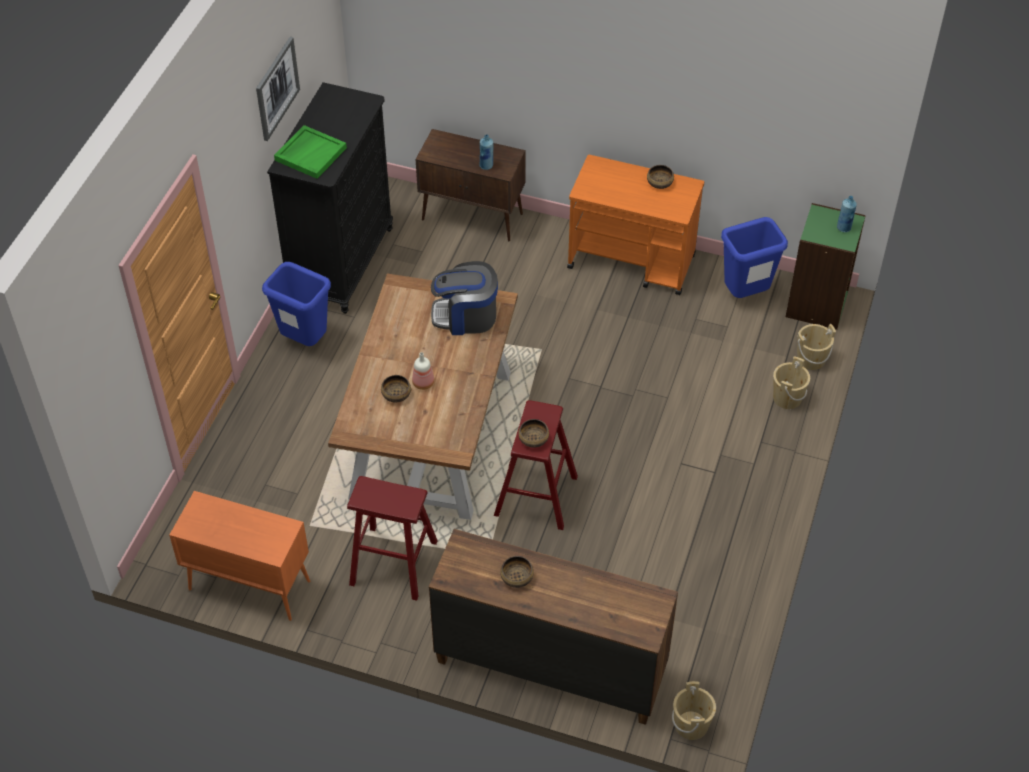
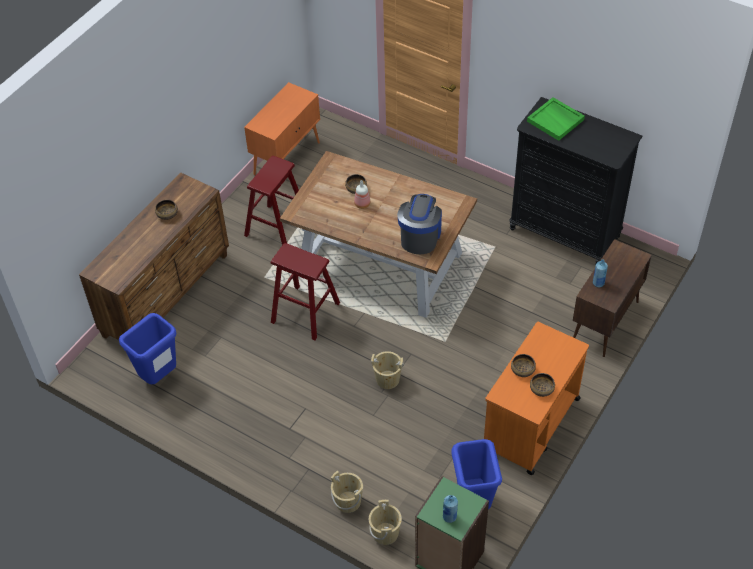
camera: 105 degrees right, 0 degrees up
picture [256,37,300,141] -> none
blue trash can [262,262,331,346] -> blue trash can moved to [119,313,176,384]
bowl [518,419,549,448] -> bowl moved to [511,354,536,377]
beige bucket [672,681,716,740] -> beige bucket moved to [371,351,404,389]

